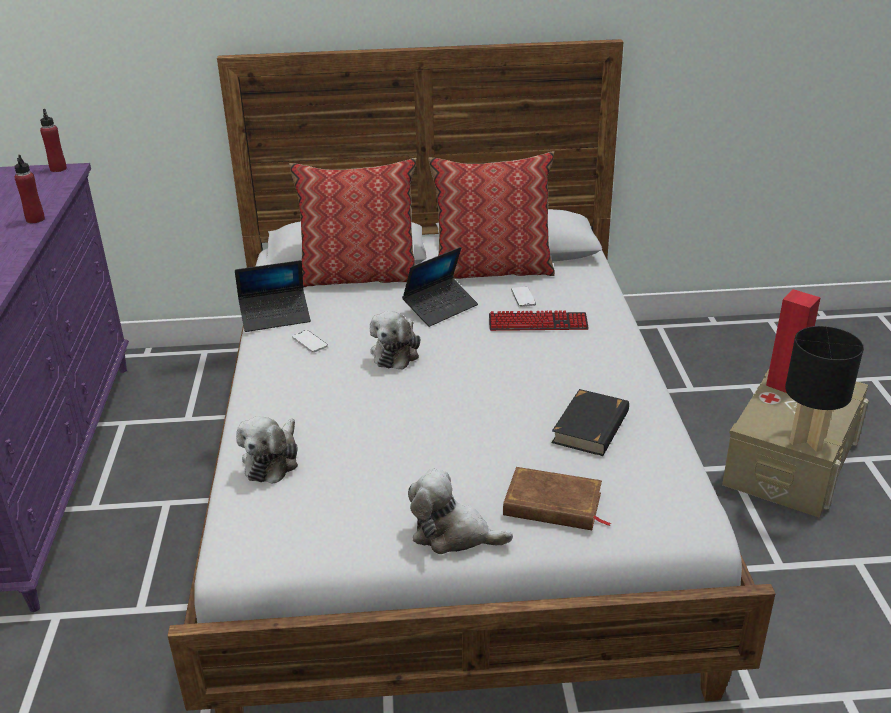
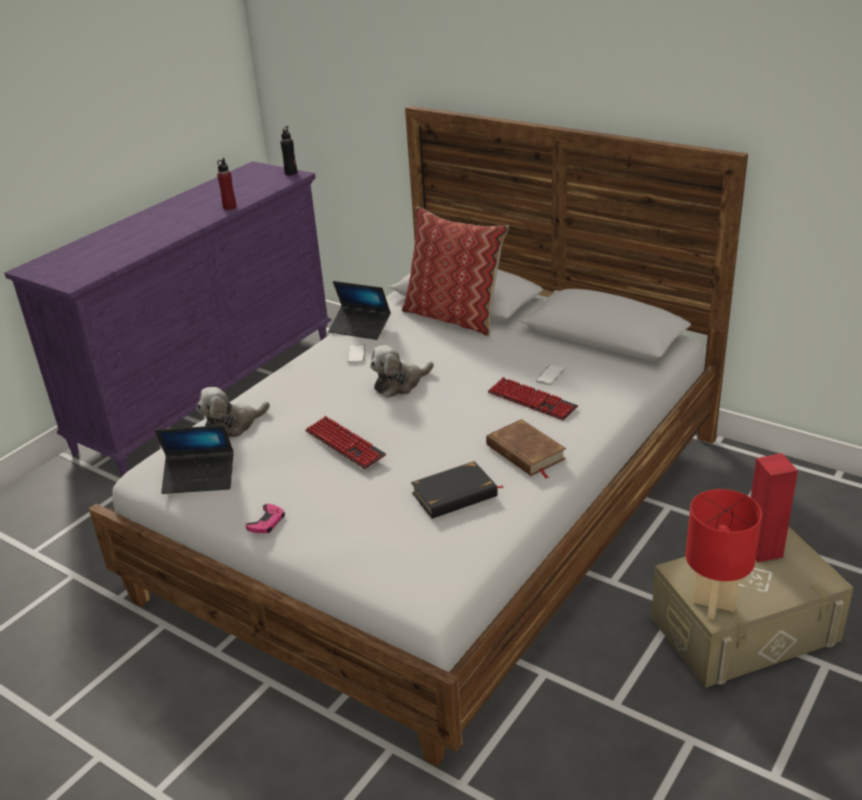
camera: 40 degrees right, 0 degrees up
red bottle [40,109,67,172] -> black bottle [280,126,297,176]
laptop [402,247,478,327] -> laptop moved to [155,425,234,494]
plush toy [408,469,513,554] -> pink game controller [246,504,285,533]
pillow [428,151,555,279] -> none
brown book [503,467,611,530] -> brown book moved to [486,419,566,479]
black table lamp [785,326,864,452] -> red table lamp [685,489,762,620]
none -> keyboard [305,416,386,469]

